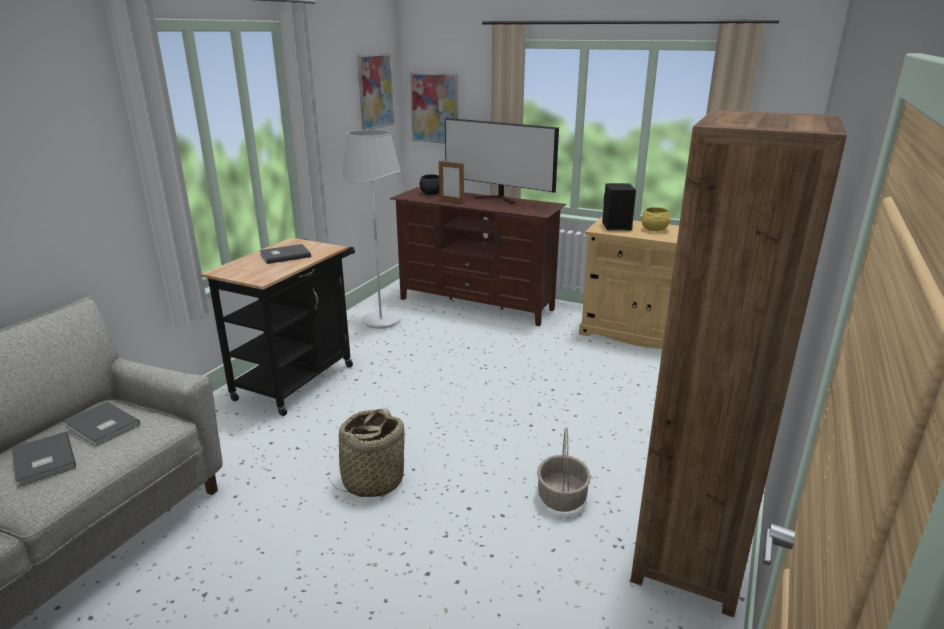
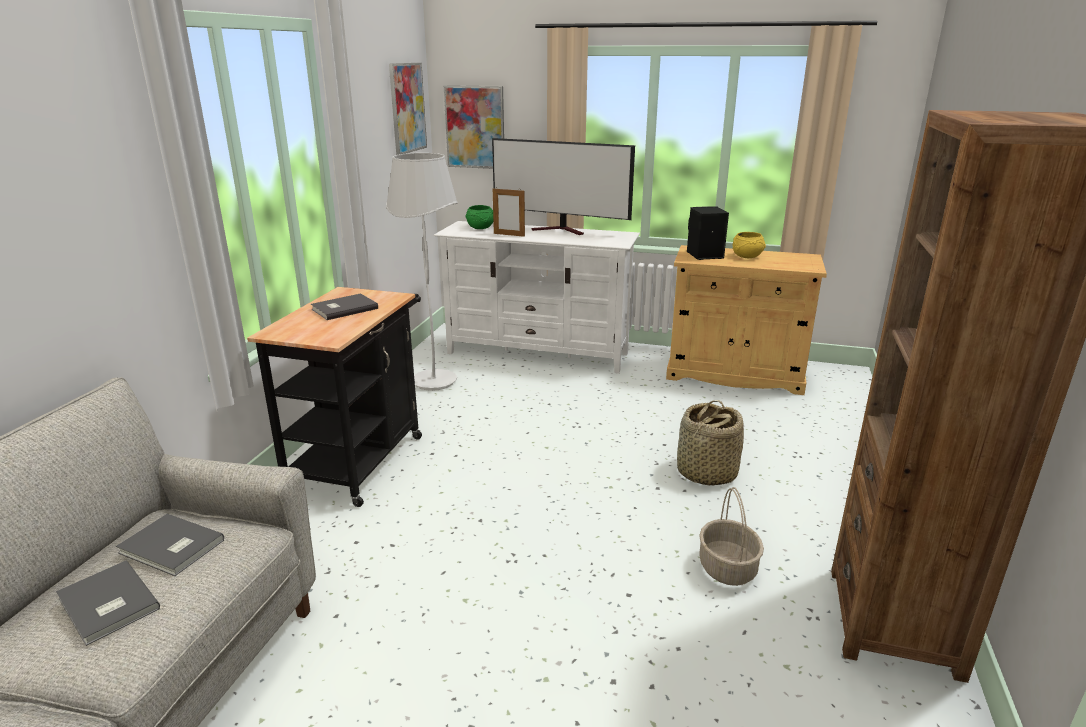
camera: 10 degrees left, 0 degrees up
basket [327,408,405,497] -> basket moved to [677,400,744,485]
brown tv stand [390,187,566,326] -> white tv stand [434,221,640,374]
black bowl [419,174,439,195] -> green bowl [466,205,493,229]

